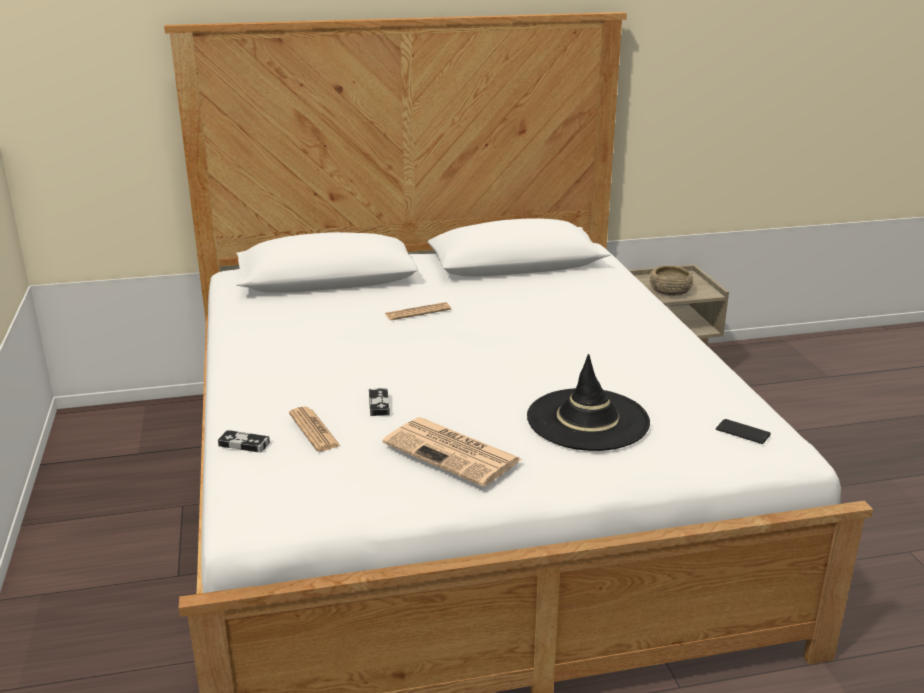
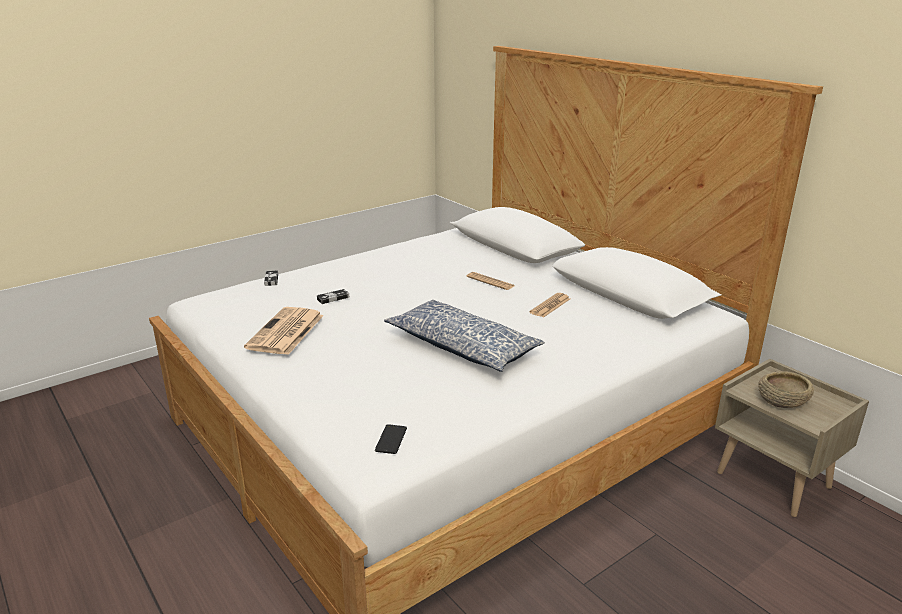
camera: 65 degrees right, 0 degrees up
newspaper [289,407,340,452] -> newspaper moved to [530,293,570,318]
black hat [527,354,650,451] -> none
none -> pillow [384,300,545,372]

